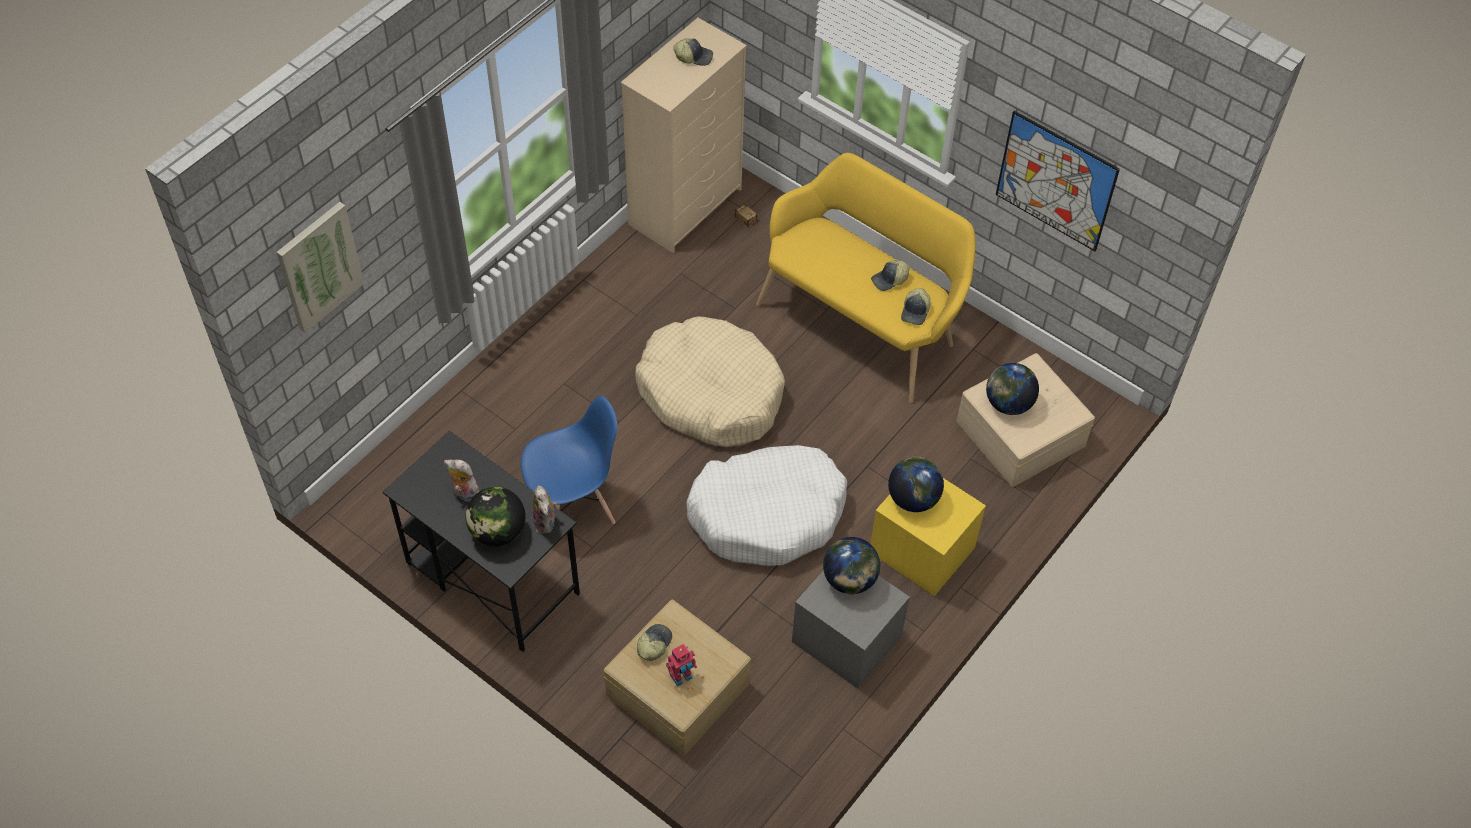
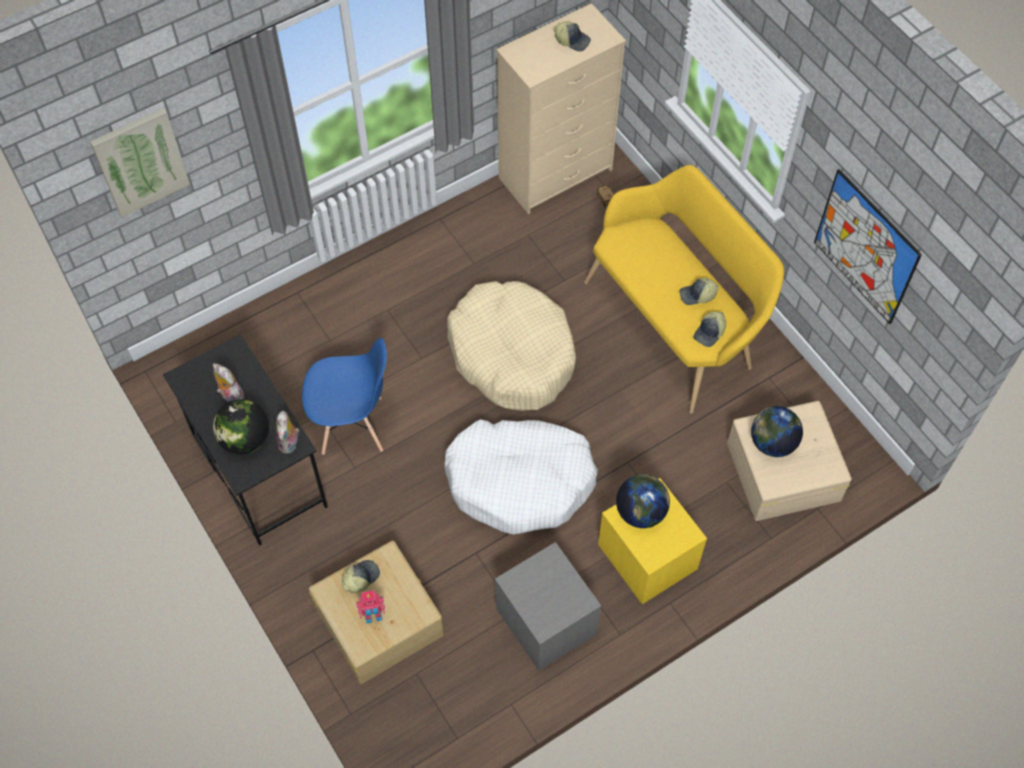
camera: 20 degrees right, 5 degrees up
globe [823,537,880,595] -> none

